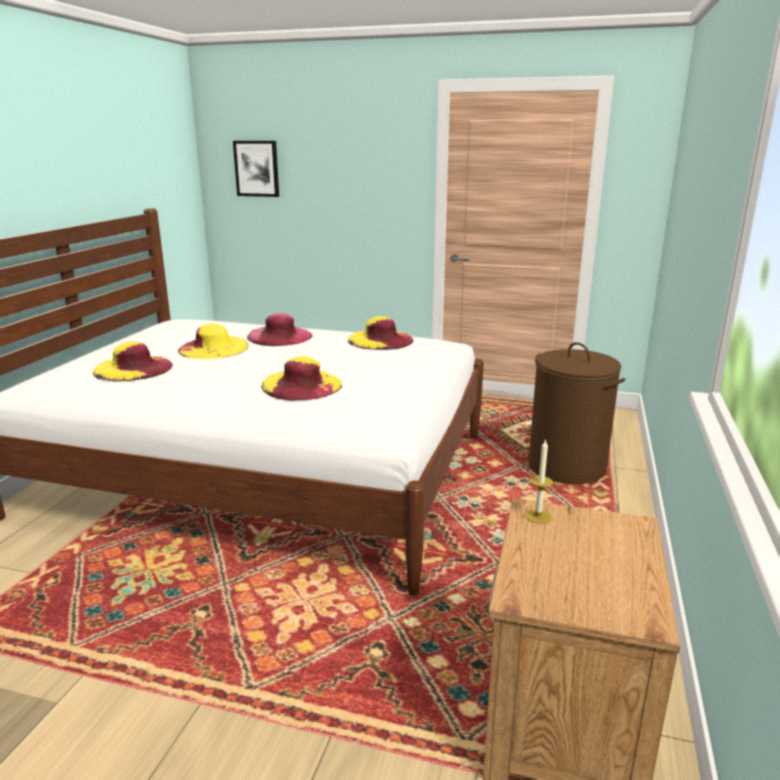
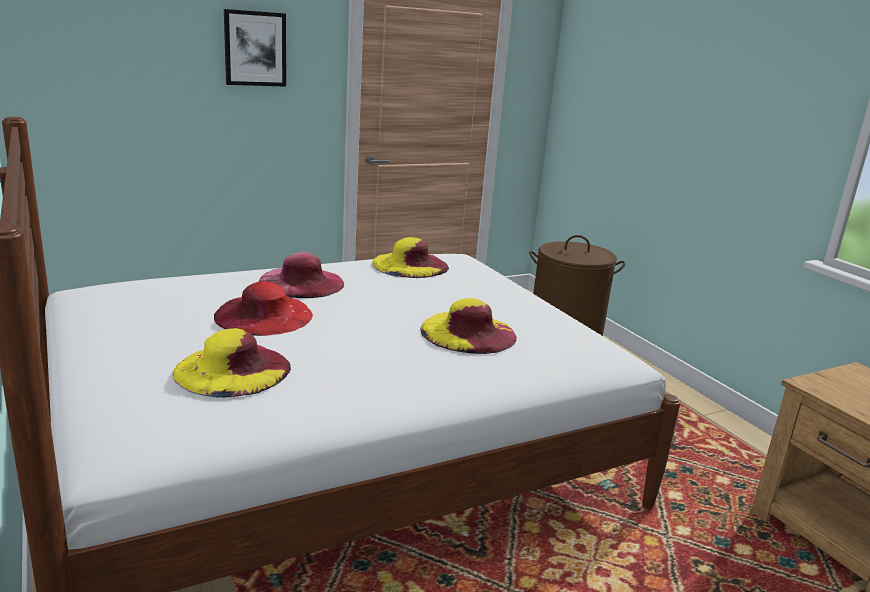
camera: 45 degrees left, 0 degrees up
yellow hat [178,323,249,359] -> red hat [214,281,313,336]
picture [233,141,279,197] -> picture moved to [224,9,286,87]
candle [525,439,553,524] -> none

